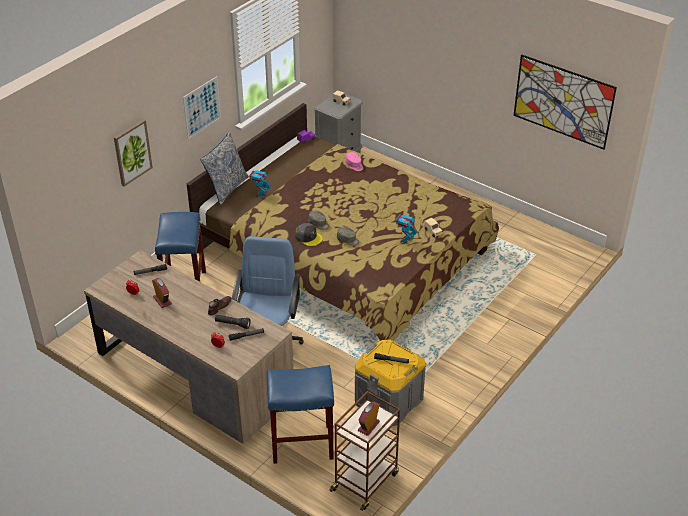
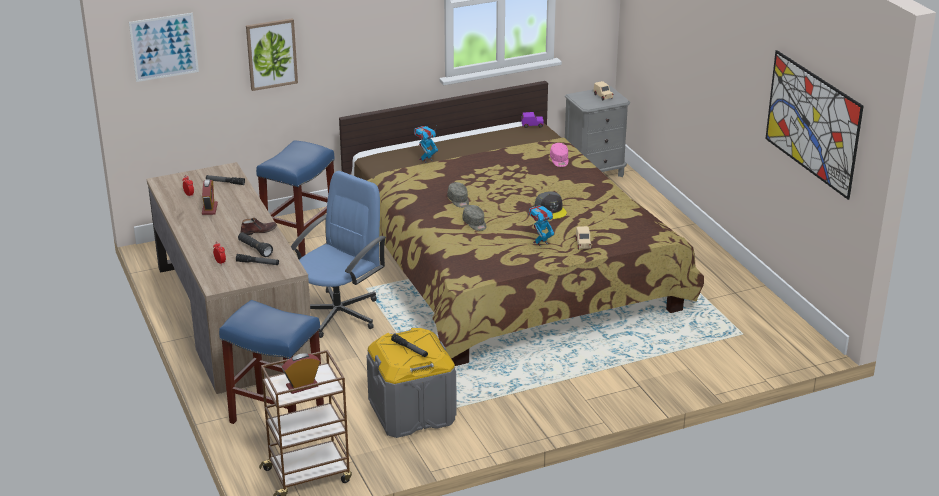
camera: 30 degrees right, 10 degrees down
picture [183,76,221,139] -> picture moved to [129,13,199,82]
pillow [200,132,249,205] -> none
grey cap [295,223,323,246] -> grey cap moved to [534,191,567,219]

